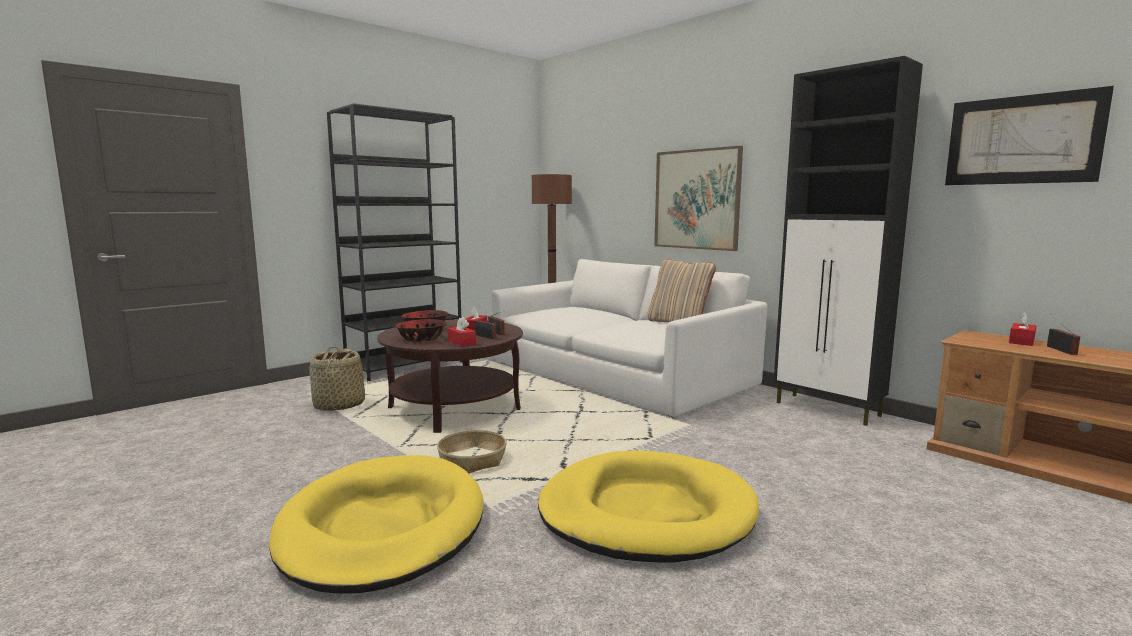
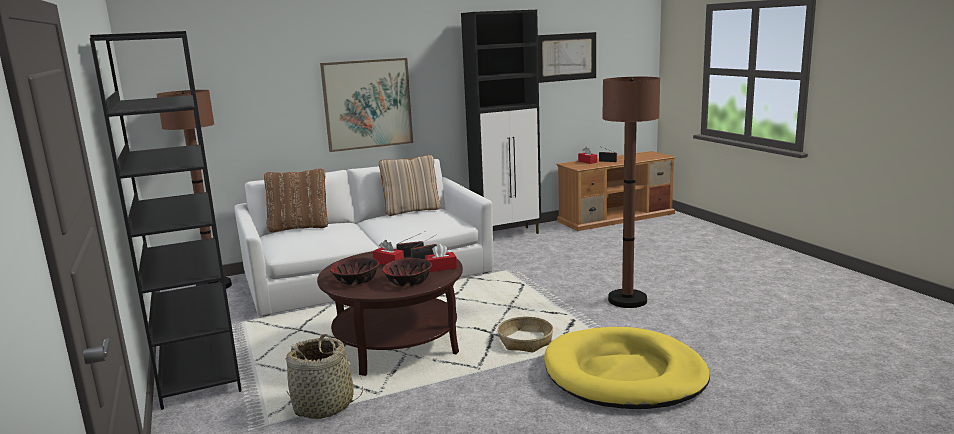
camera: 70 degrees left, 5 degrees up
yellow dog bed [538,451,759,562] -> brown floor lamp [602,77,660,308]
none -> brown pillow [264,169,328,232]

